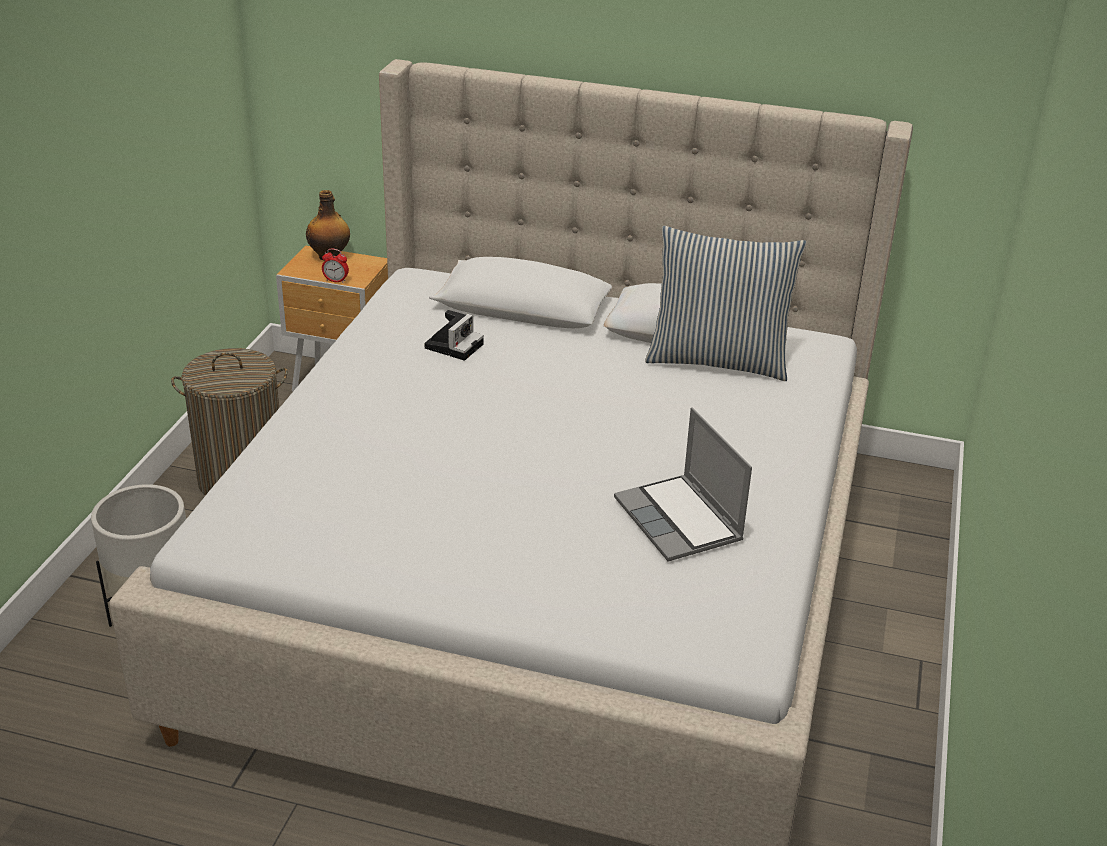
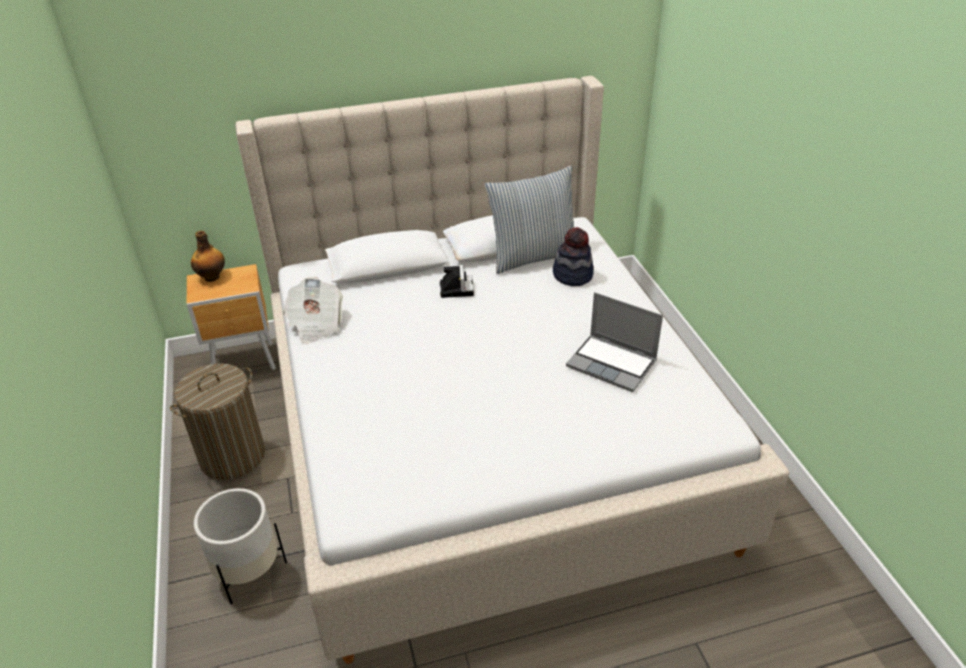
camera: 30 degrees left, 5 degrees up
alarm clock [322,249,349,283] -> none
camera [424,310,484,361] -> camera moved to [440,265,474,298]
none -> newspaper [283,277,343,344]
none -> hat [553,227,594,286]

